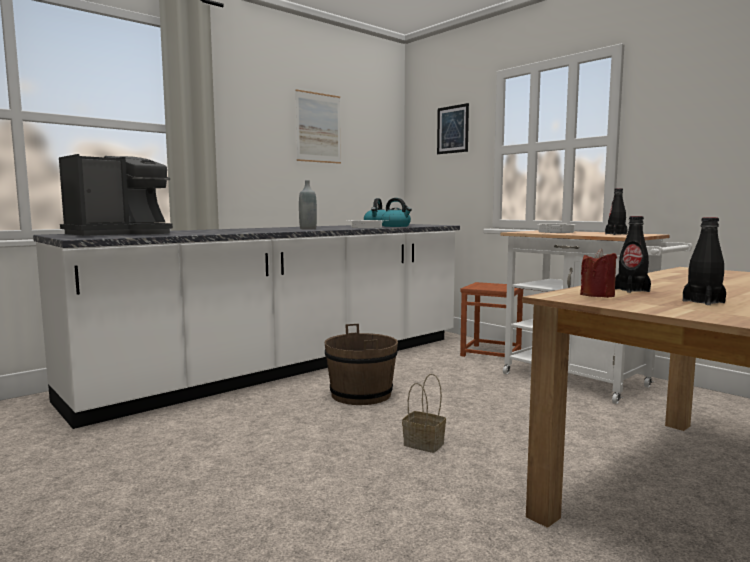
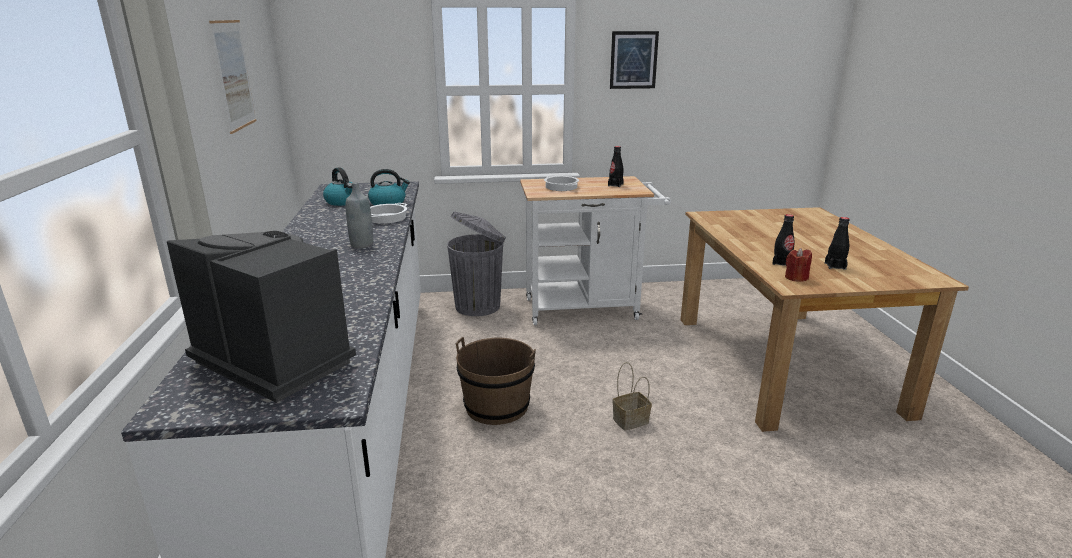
camera: 55 degrees left, 15 degrees up
coffee machine [59,154,173,236] -> coffee machine turned 45 degrees counterclockwise [167,231,356,403]
picture [437,103,469,154] -> picture moved to [610,31,659,89]
brown stool [460,282,523,357] -> grey trash can [447,211,506,316]

